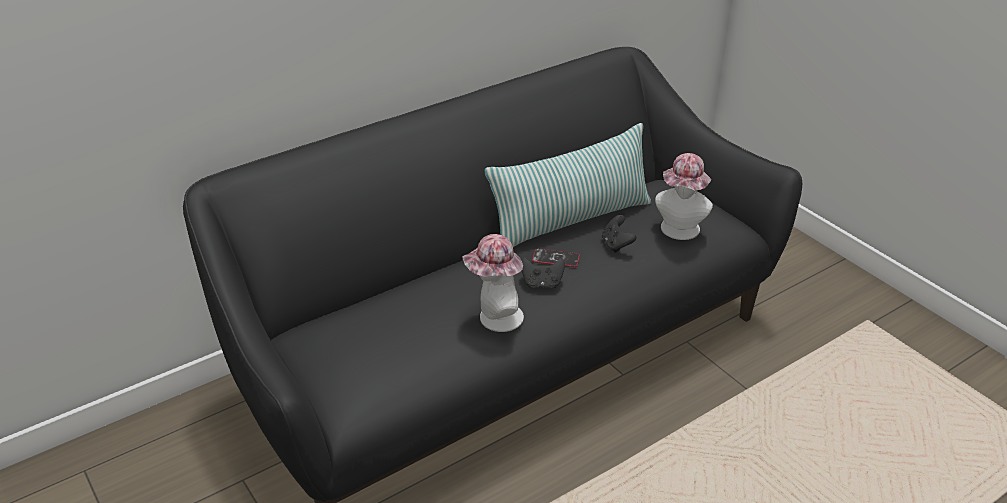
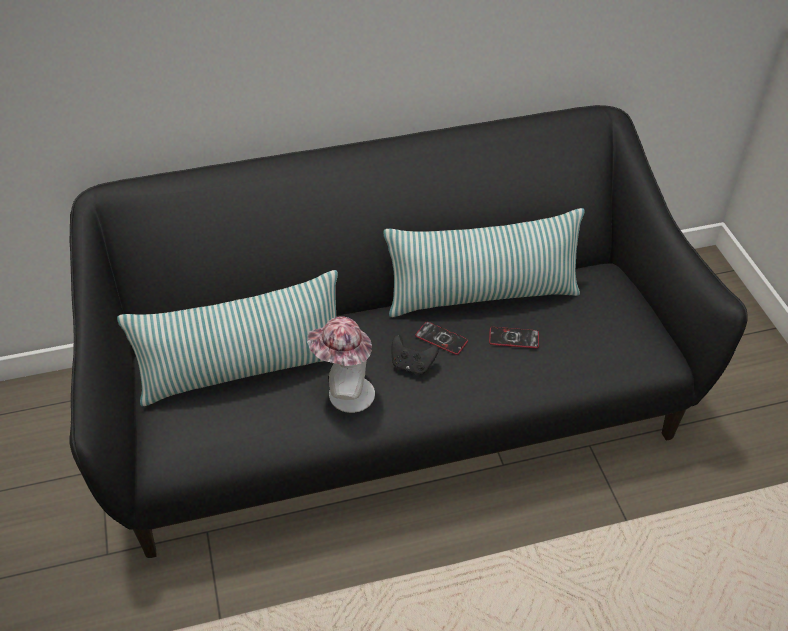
camera: 20 degrees right, 10 degrees up
black game controller [602,215,637,253] -> phone [489,327,539,348]
hat [655,153,713,240] -> none
none -> pillow [117,270,338,406]

